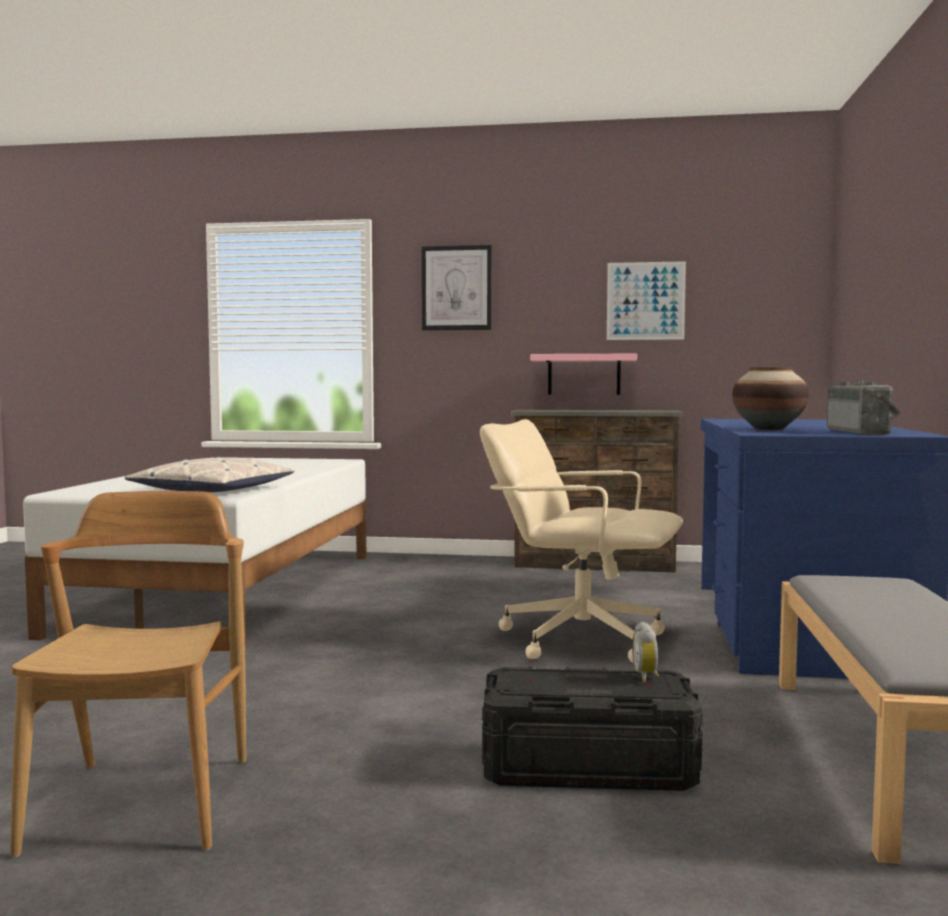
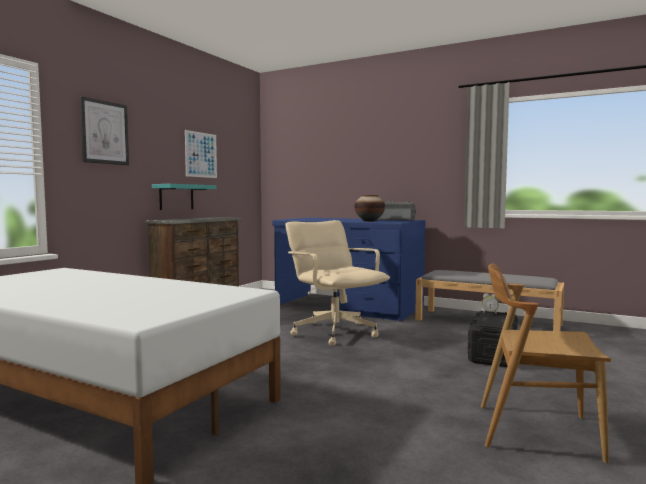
camera: 70 degrees left, 0 degrees up
pillow [124,457,294,492] -> none
beige office chair [480,419,683,663] -> beige office chair turned 105 degrees clockwise [285,220,390,346]
pink shelf [530,354,637,395] -> turquoise shelf [152,184,216,210]

